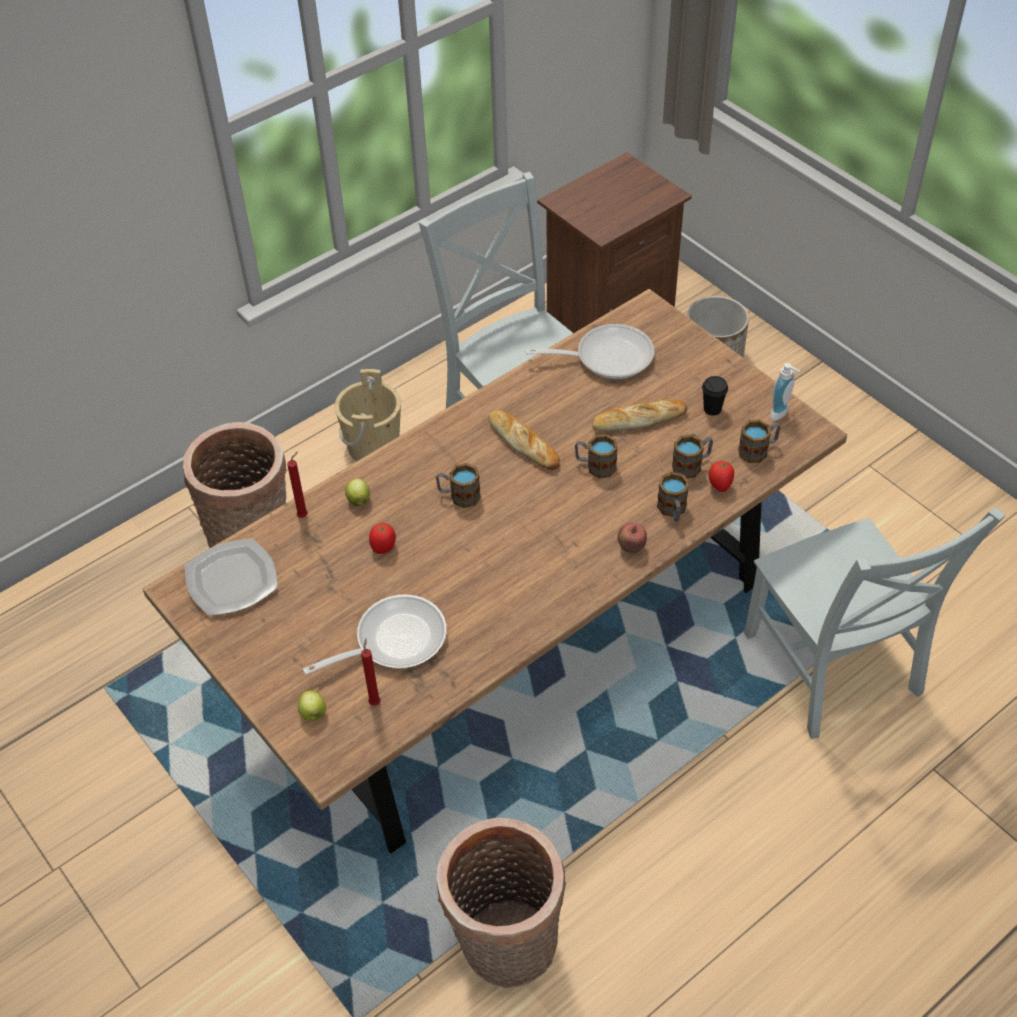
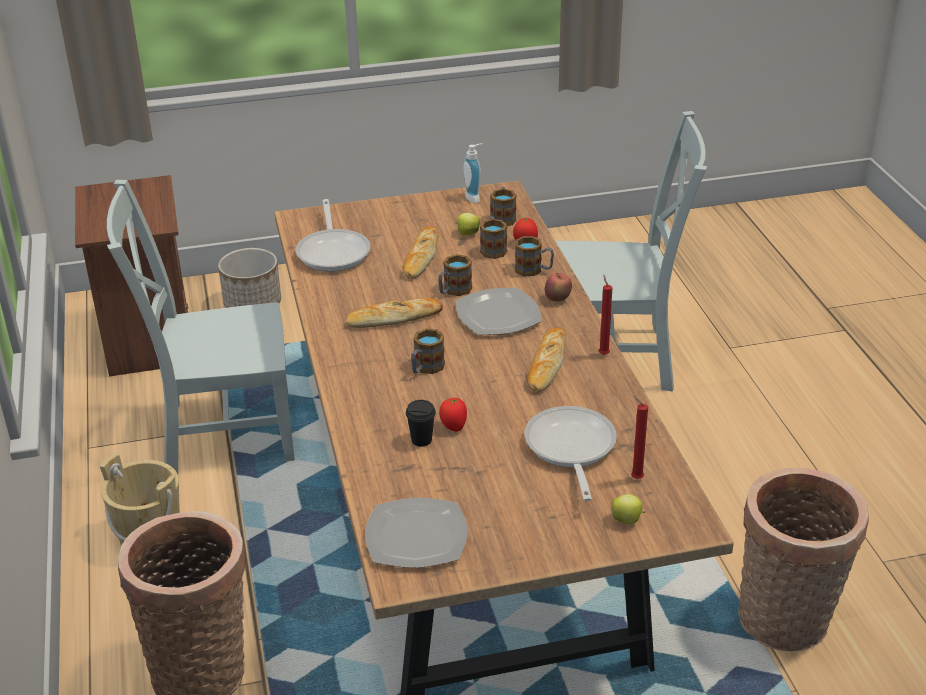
camera: 65 degrees left, 15 degrees down
red candle [287,451,308,518] -> red candle moved to [599,275,612,355]
apple [345,479,370,506] -> apple moved to [455,213,480,235]
frying pan [526,324,655,379] -> frying pan turned 150 degrees clockwise [296,199,370,272]
black cup [702,376,728,415] -> black cup moved to [406,400,436,447]
none -> plate [456,287,542,335]
none -> bread [527,327,566,392]

